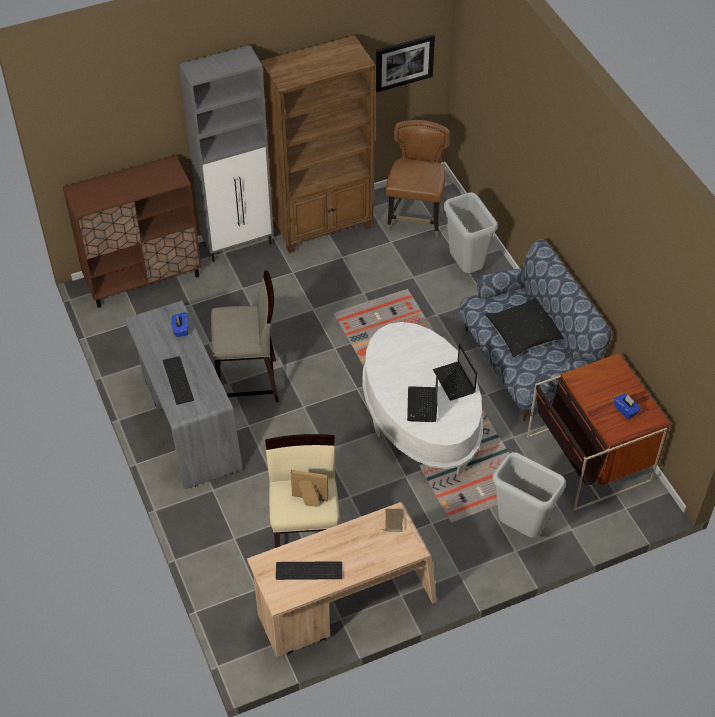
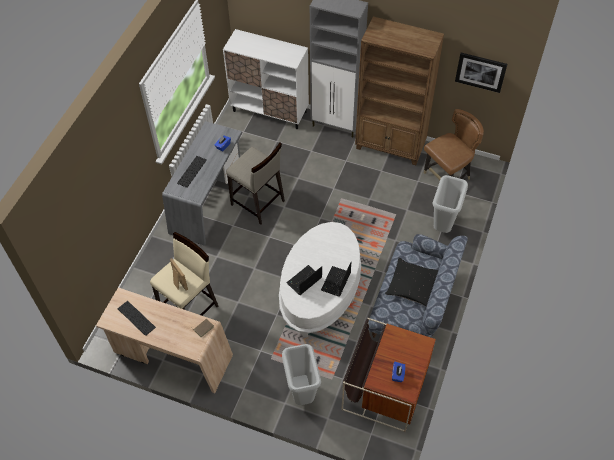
camera: 45 degrees right, 5 degrees up
brown cabinet [63,155,201,308] -> white cabinet [223,29,309,129]

